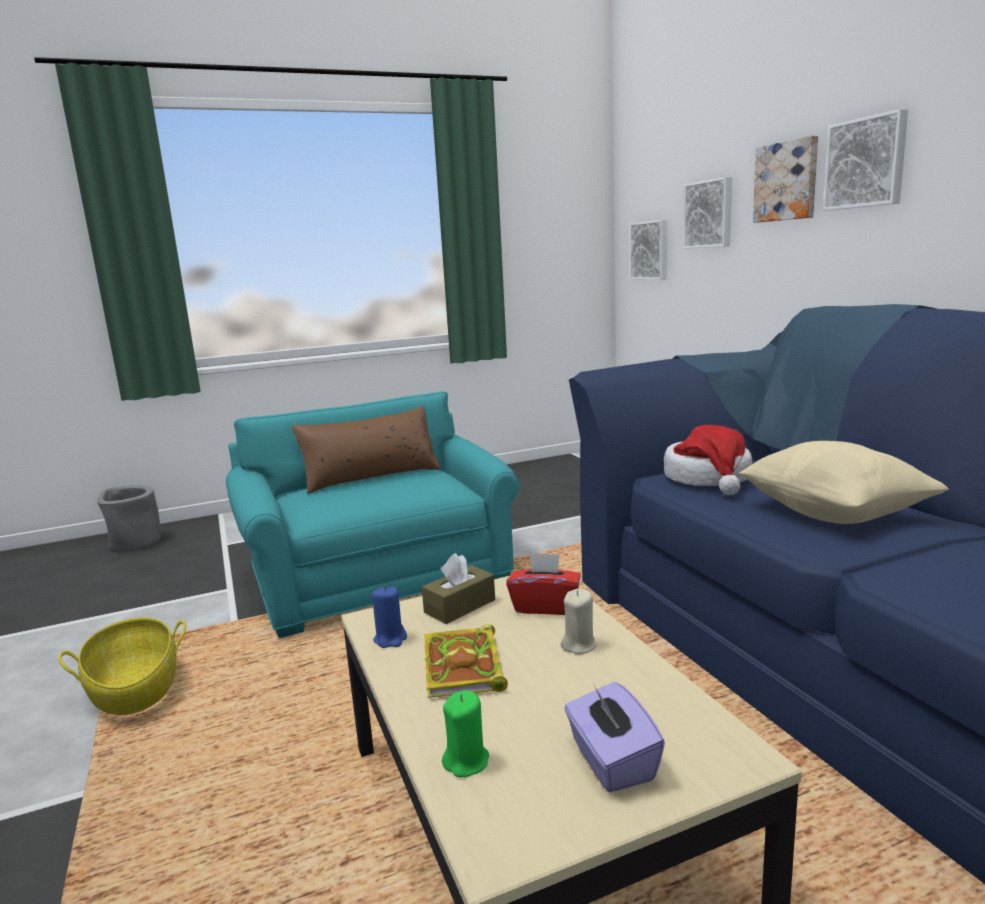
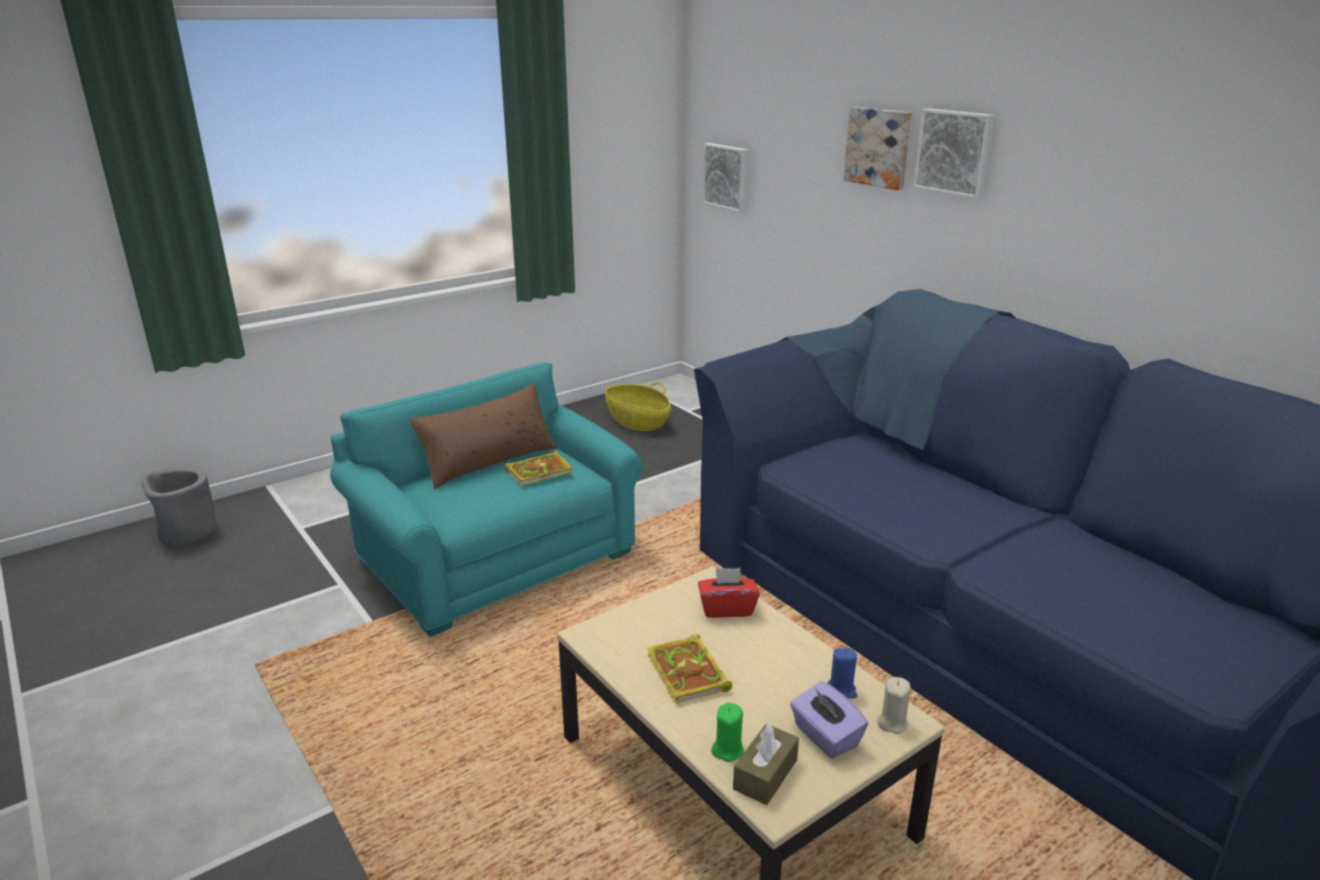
camera: 15 degrees left, 10 degrees up
basket [59,618,186,715] -> basket moved to [605,382,671,431]
blue candle [372,586,407,648] -> blue candle moved to [827,647,857,699]
brown tissue box [422,553,495,624] -> brown tissue box moved to [733,723,799,805]
beige candle [561,589,597,654] -> beige candle moved to [877,677,911,734]
hat [664,425,752,495] -> none
picture [683,177,732,249] -> none
beige pillow [739,441,949,524] -> none
none -> book [504,450,573,486]

